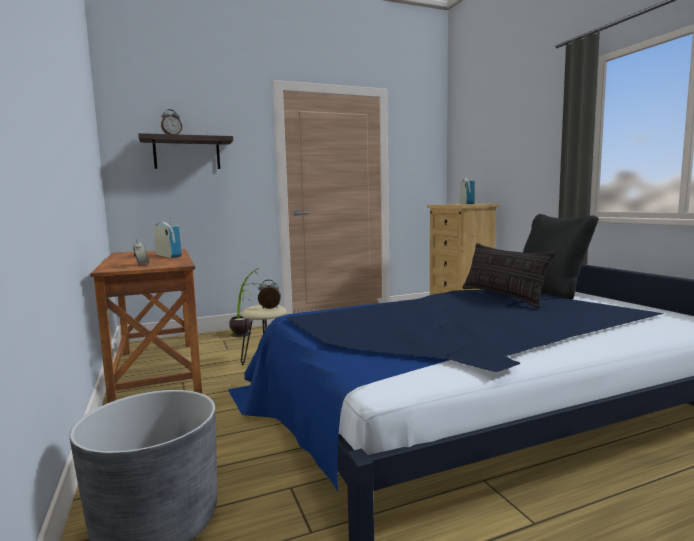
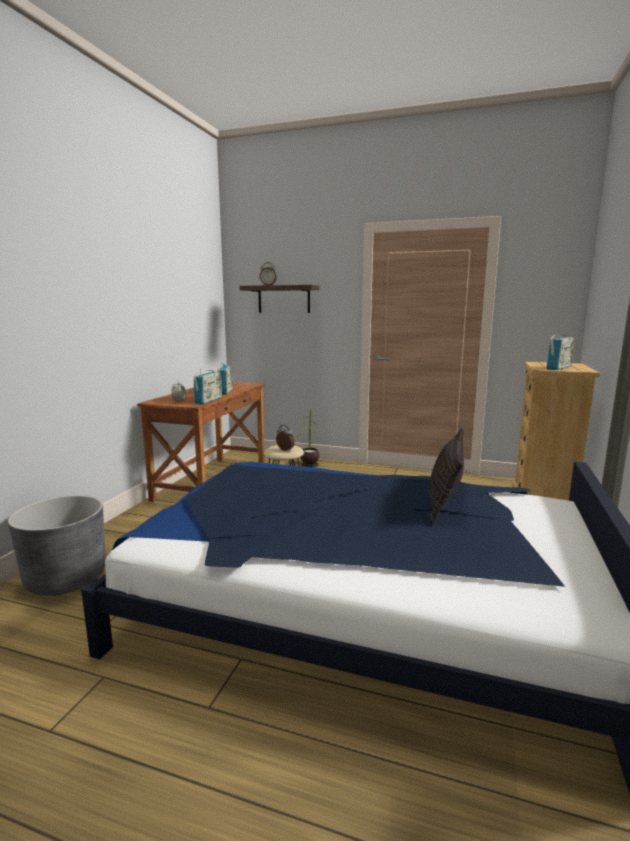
camera: 40 degrees right, 5 degrees up
black pillow [523,214,599,299] -> none
none -> radio [194,369,222,404]

